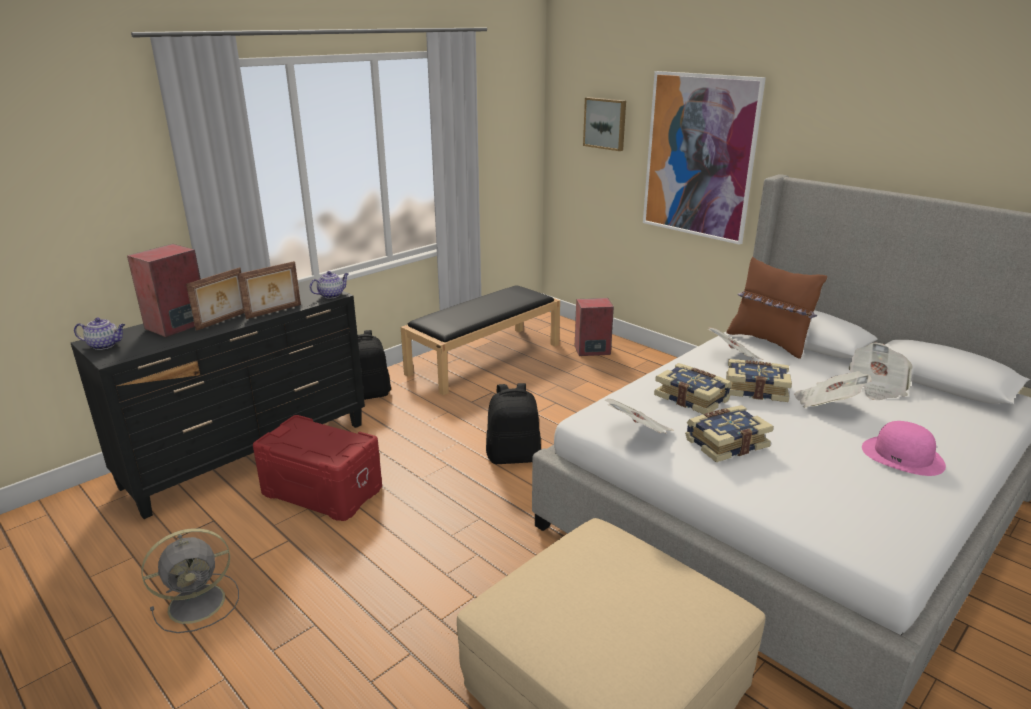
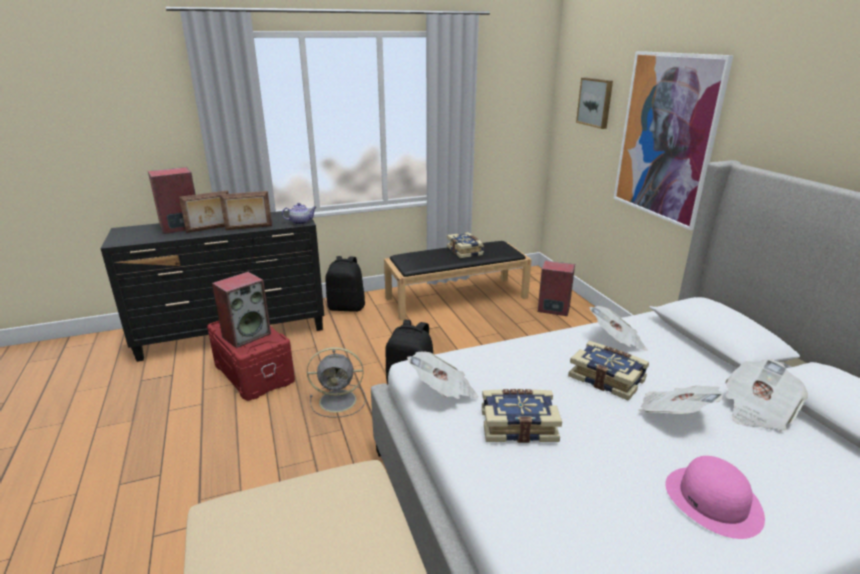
camera: 25 degrees right, 0 degrees up
teapot [74,318,125,350] -> none
grey fan [142,528,239,633] -> grey fan moved to [307,347,366,418]
book [654,363,732,414] -> book moved to [447,232,484,258]
brown pillow [726,257,827,359] -> none
none -> speaker [212,272,271,348]

